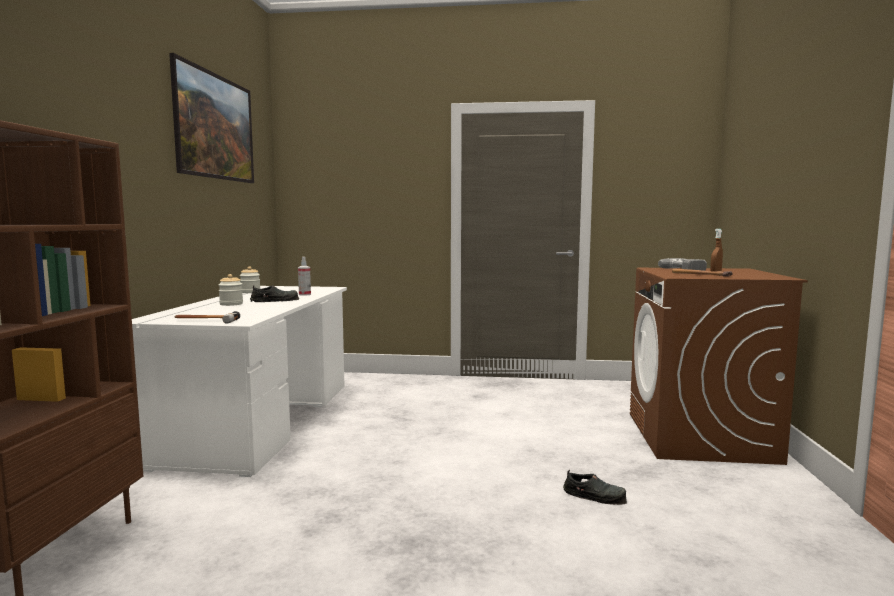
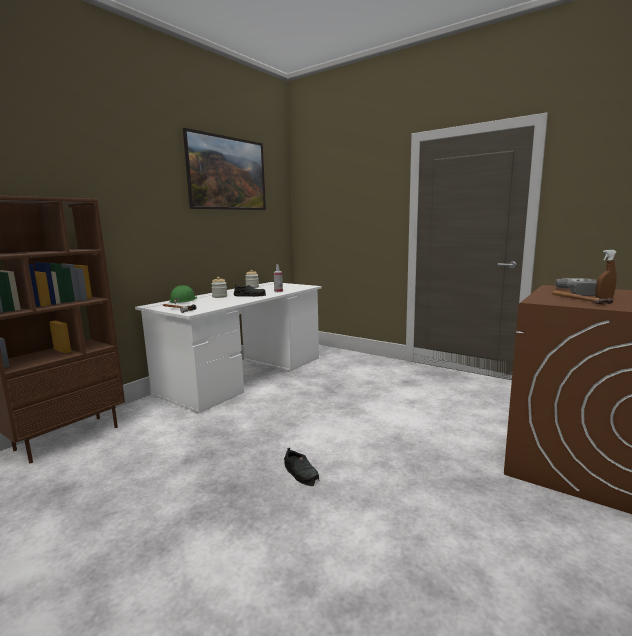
camera: 30 degrees right, 5 degrees up
black shoe [563,470,627,505] -> black shoe moved to [284,448,319,486]
none -> green hard hat [169,285,197,304]

